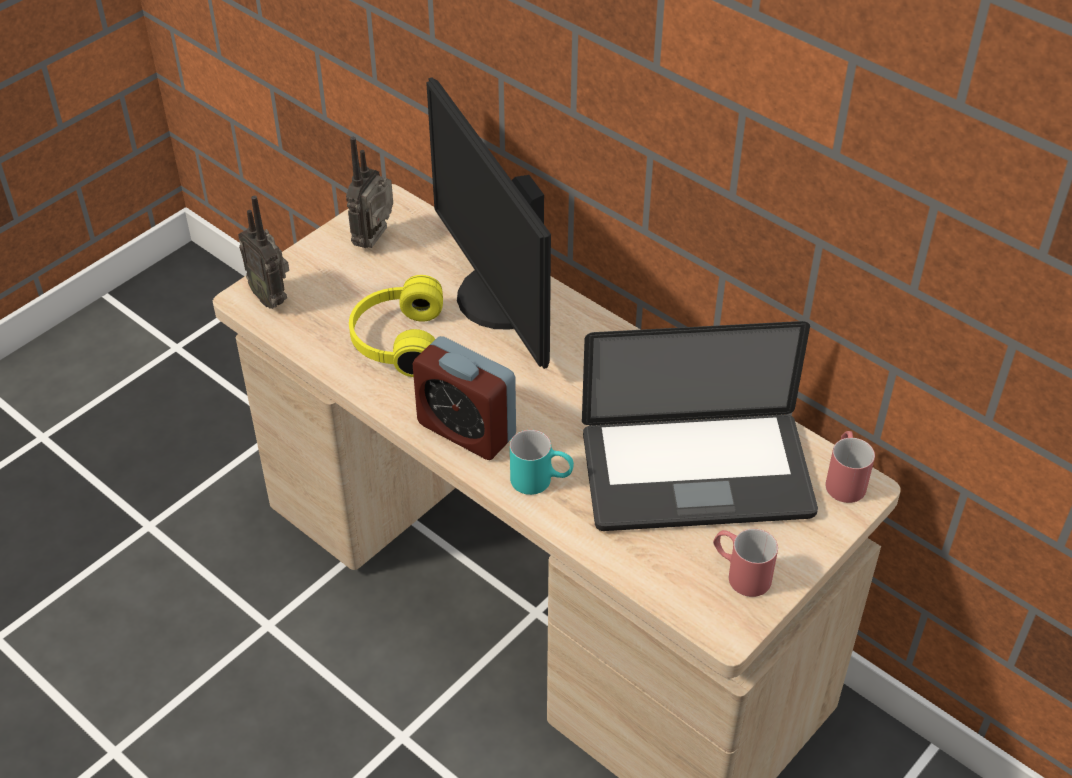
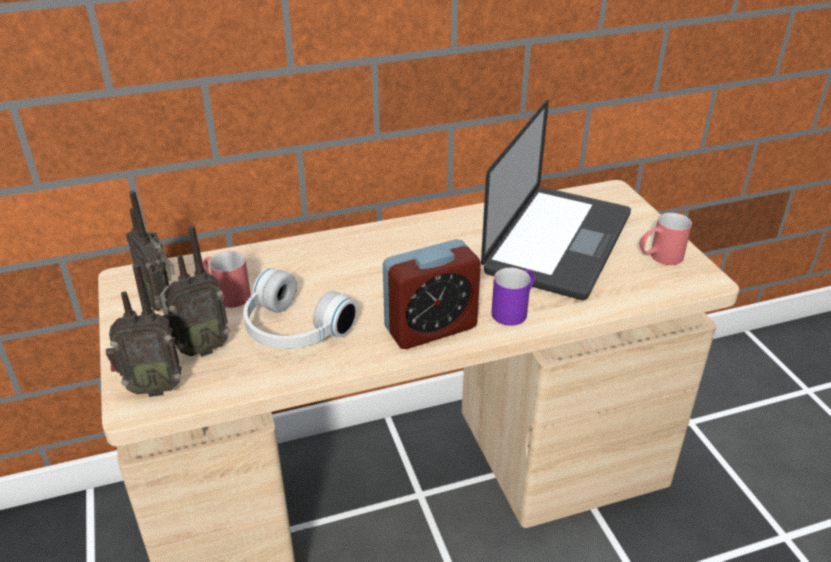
camera: 60 degrees left, 10 degrees down
yellow headphones [349,275,443,377] -> white headphones [243,268,358,349]
monitor [426,78,551,369] -> none
turquoise mug [510,430,574,495] -> purple mug [491,268,535,326]
red mug [825,431,875,503] -> red mug moved to [202,251,251,308]
none -> radio [160,225,230,357]

